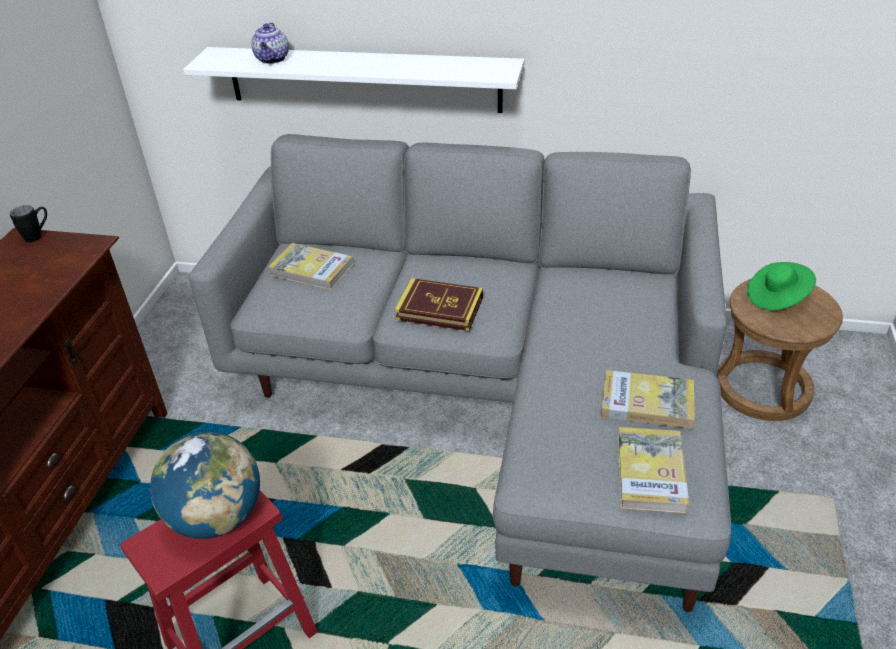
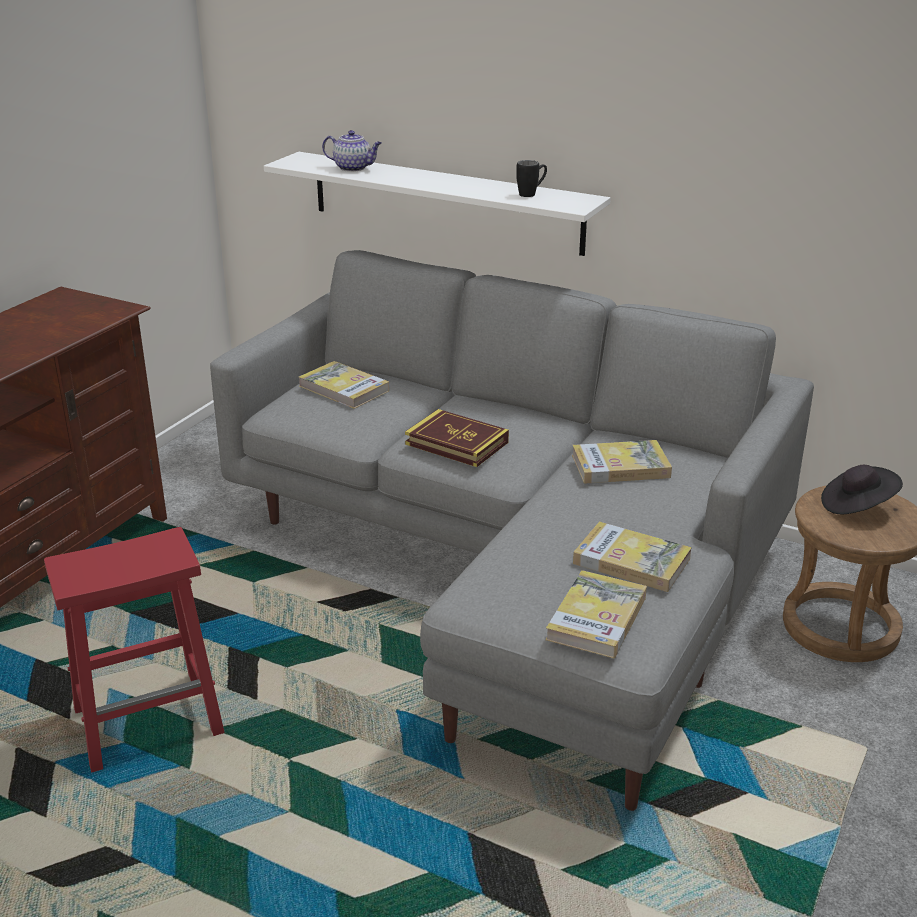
camera: 15 degrees right, 10 degrees down
black mug [10,205,47,242] -> black mug moved to [516,160,547,197]
globe [150,431,260,539] -> none
teapot [251,22,289,64] -> teapot turned 90 degrees counterclockwise [322,130,382,172]
green hat [747,262,816,310] -> black hat [821,465,903,514]
none -> book [572,440,672,484]

